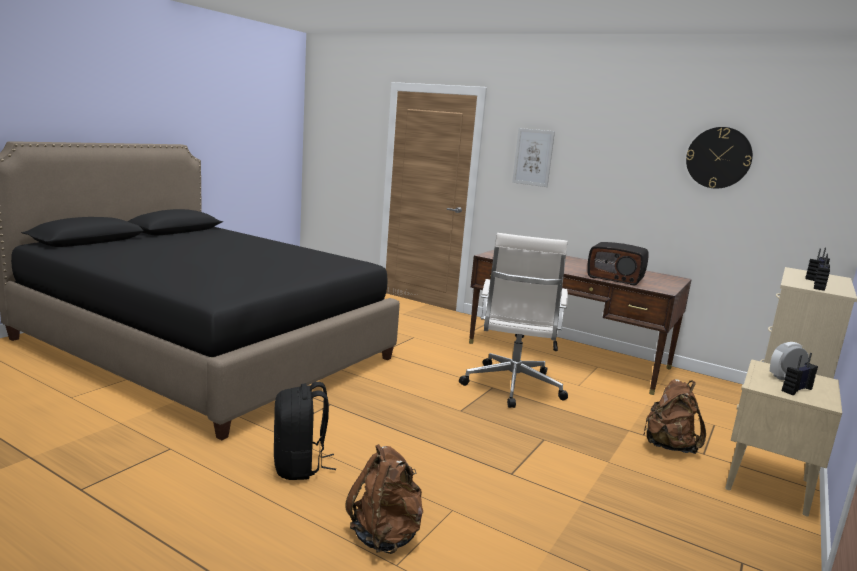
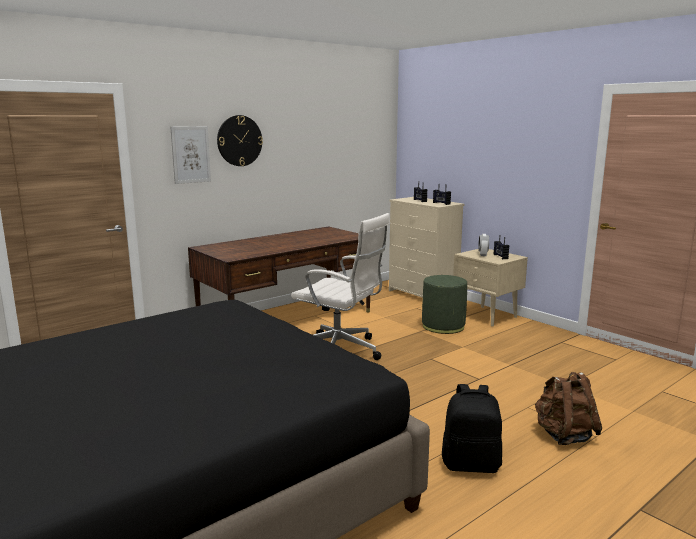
camera: 70 degrees left, 0 degrees up
radio [587,242,649,286] -> none
brown backpack [643,379,706,454] -> green ottoman [422,275,467,334]
wall clock [686,127,753,189] -> wall clock moved to [217,115,263,166]

